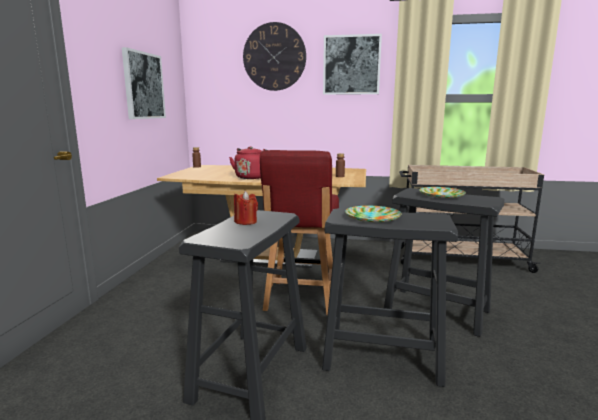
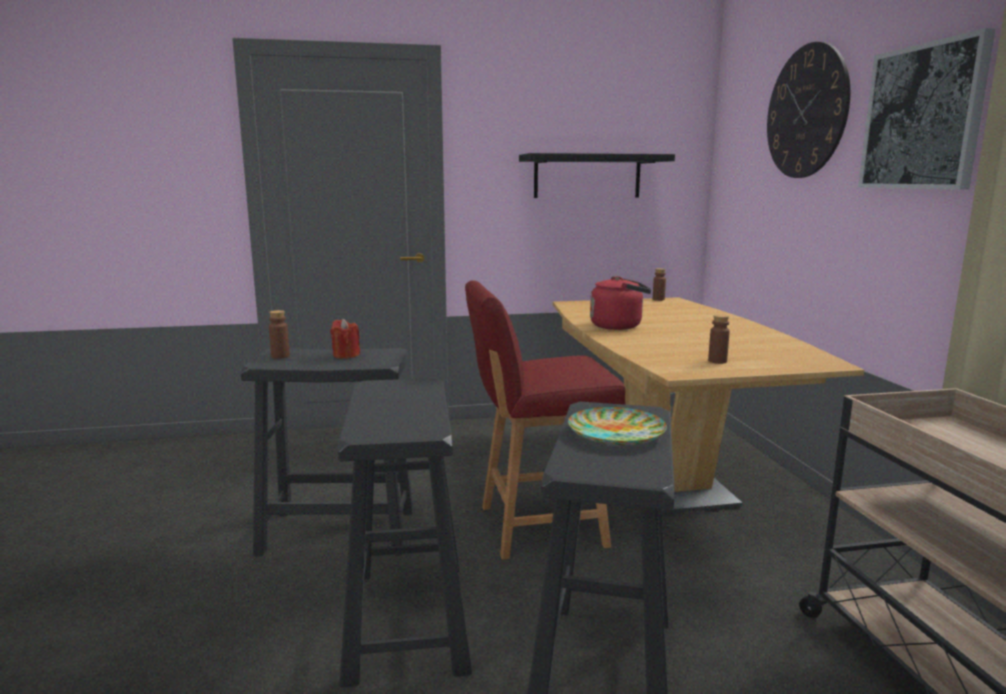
camera: 70 degrees right, 0 degrees up
picture [122,47,166,119] -> black shelf [519,153,675,198]
plate [345,205,402,222] -> none
none -> brown bottle [269,310,290,359]

